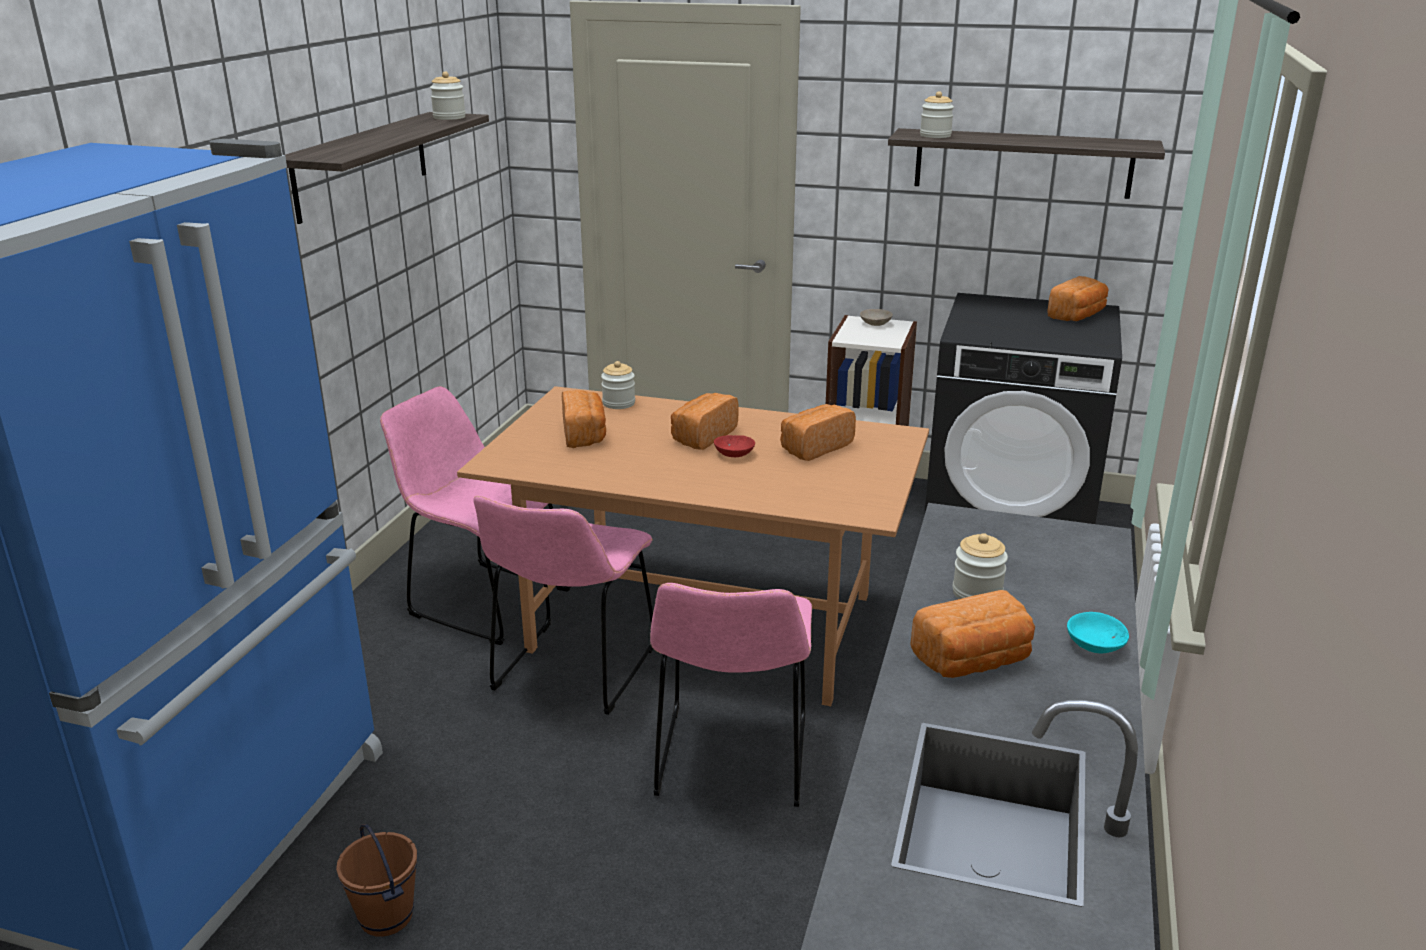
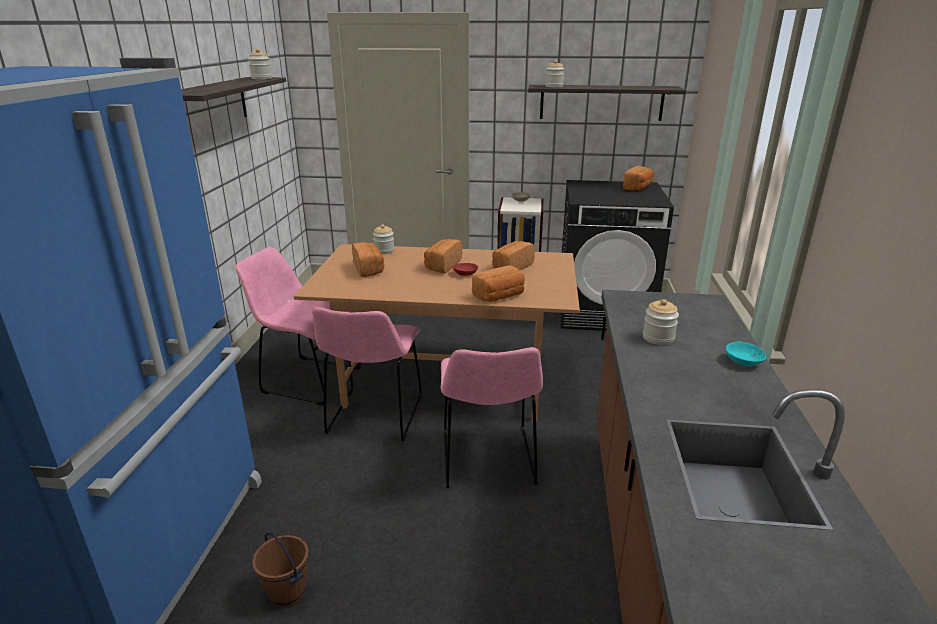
camera: 10 degrees left, 0 degrees up
bread [910,590,1035,678] -> bread moved to [472,265,525,302]

